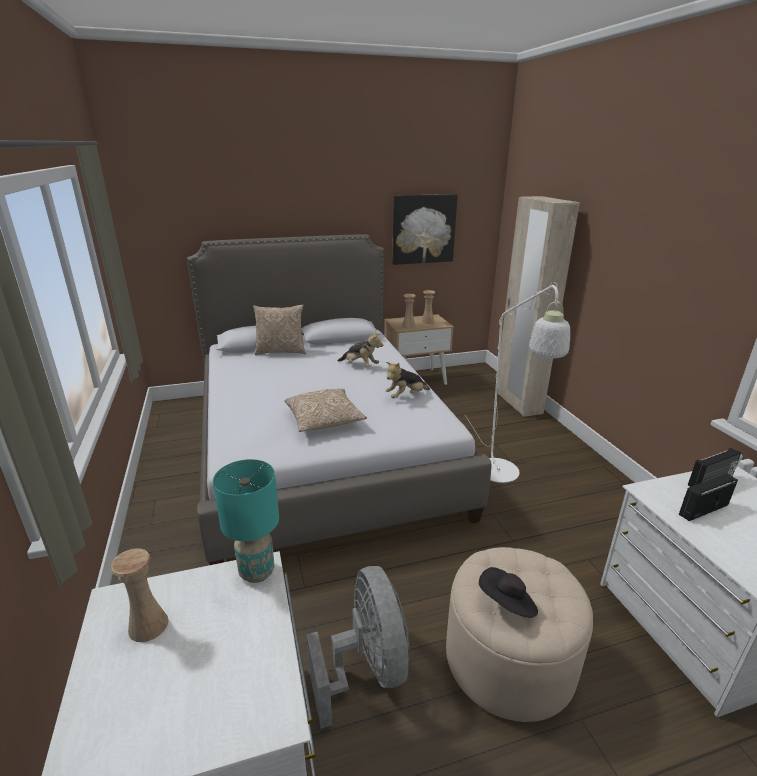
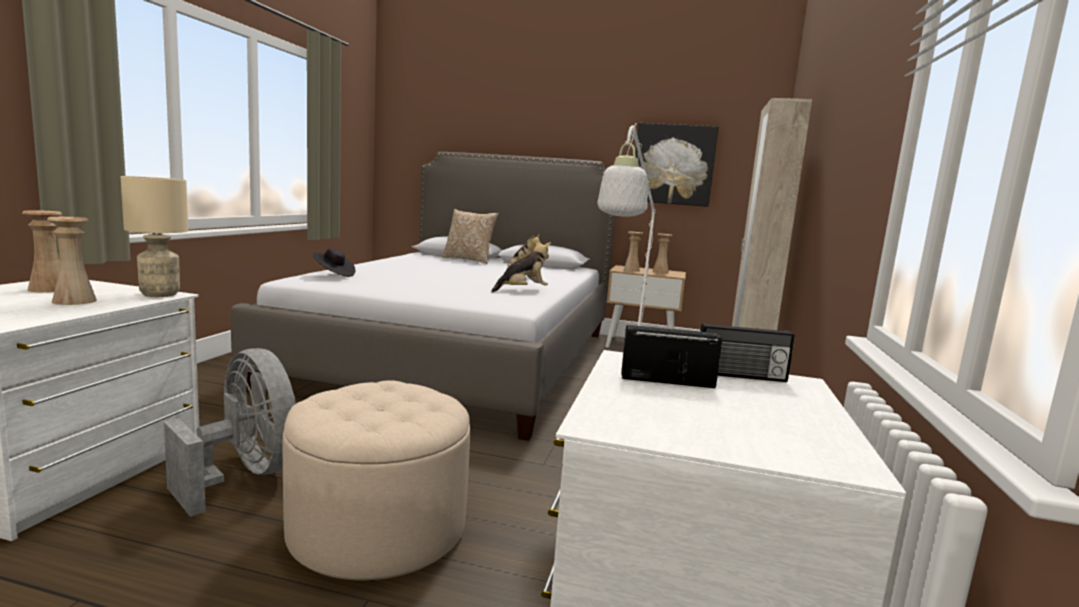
camera: 30 degrees right, 15 degrees down
turquoise table lamp [213,459,279,583] -> beige table lamp [120,176,188,297]
pillow [285,389,367,432] -> none
grey fan [306,566,409,729] -> grey fan turned 60 degrees counterclockwise [164,348,296,517]
plush toy [386,362,430,398] -> plush toy turned 150 degrees clockwise [491,240,551,292]
black hat [479,567,538,618] -> black hat moved to [313,248,355,277]
none -> beige vase [47,217,97,305]

